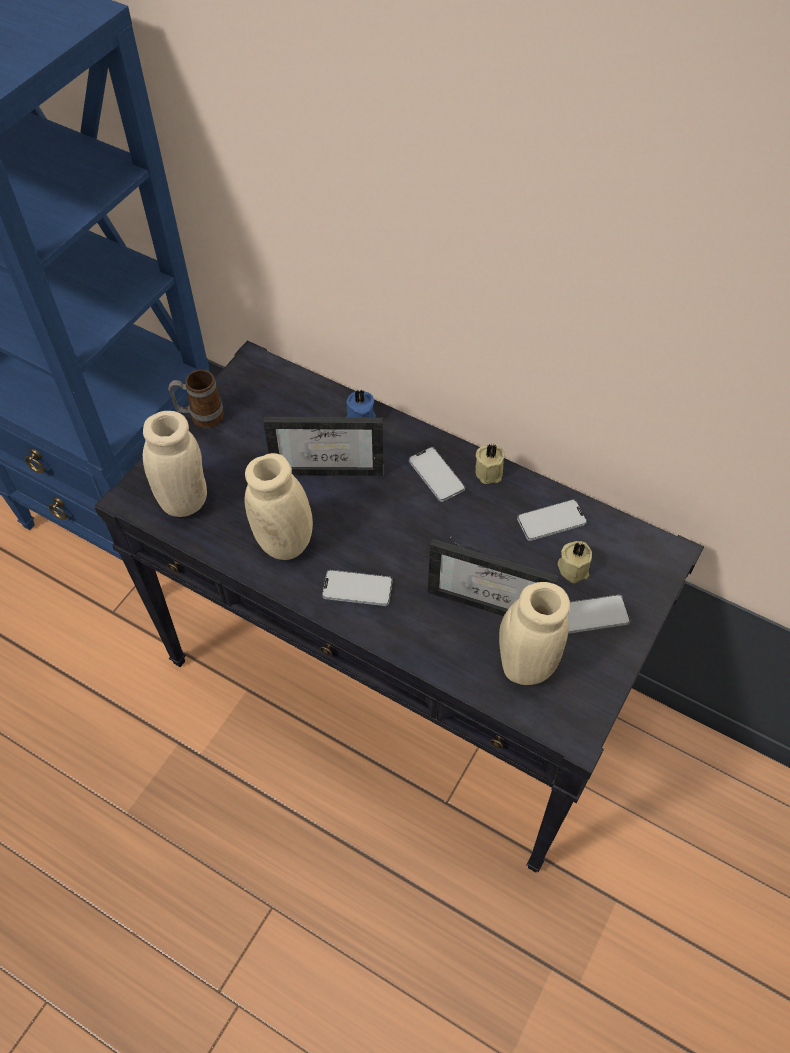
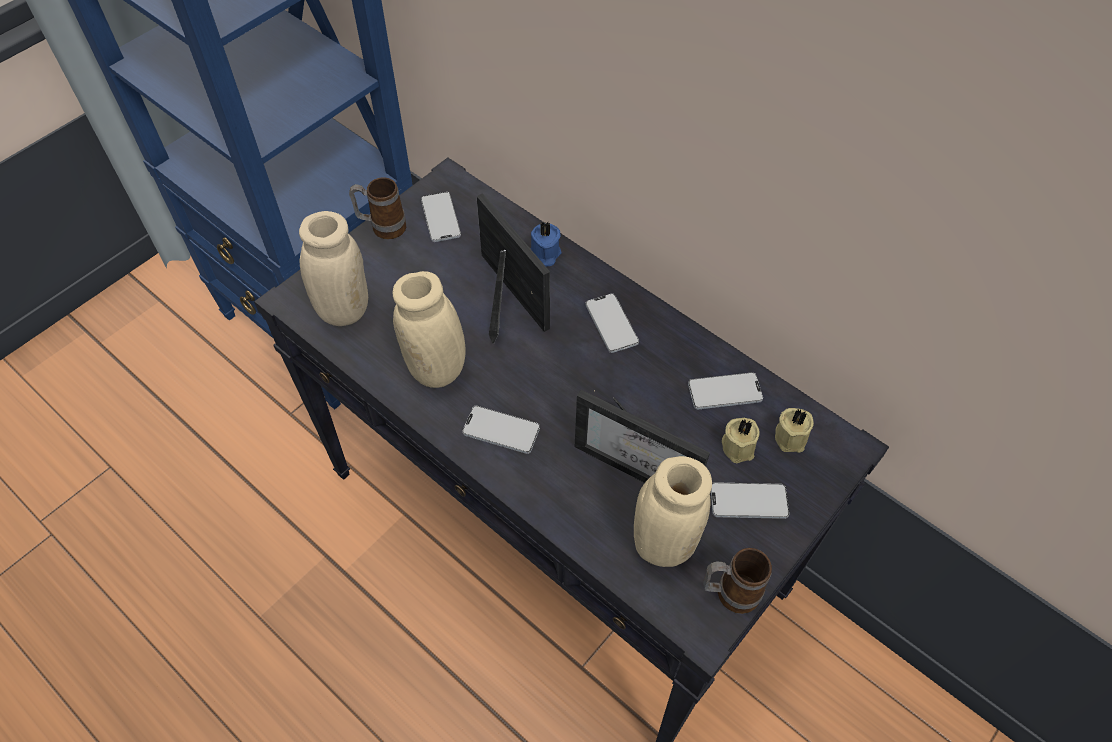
camera: 10 degrees right, 0 degrees up
picture frame [263,417,383,476] -> picture frame turned 135 degrees counterclockwise [476,193,550,344]
beige candle [475,444,505,484] -> beige candle moved to [775,408,814,453]
none -> phone [421,192,461,242]
none -> mug [703,548,772,614]

